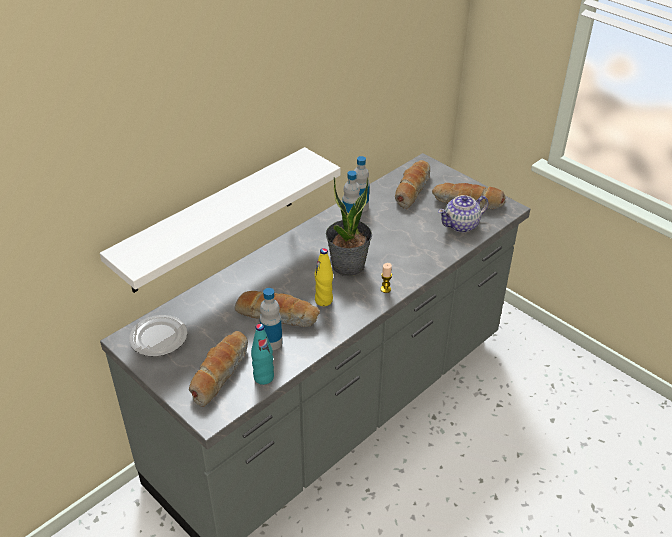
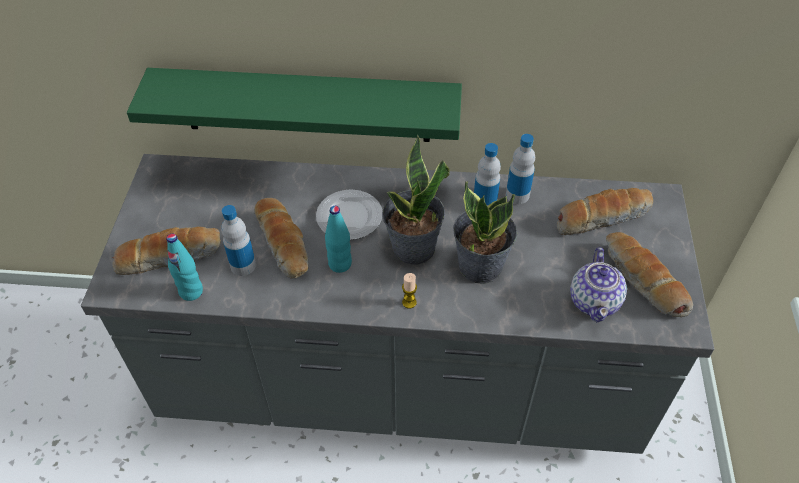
camera: 50 degrees right, 10 degrees up
white shelf [100,147,340,293] -> green shelf [127,68,462,142]
plate [129,315,187,357] -> plate moved to [316,189,382,240]
yellow bottle [315,248,333,306] -> turquoise bottle [325,206,352,273]
teapot [438,195,488,233] -> teapot turned 105 degrees counterclockwise [570,247,627,322]
none -> potted plant [453,181,517,284]

